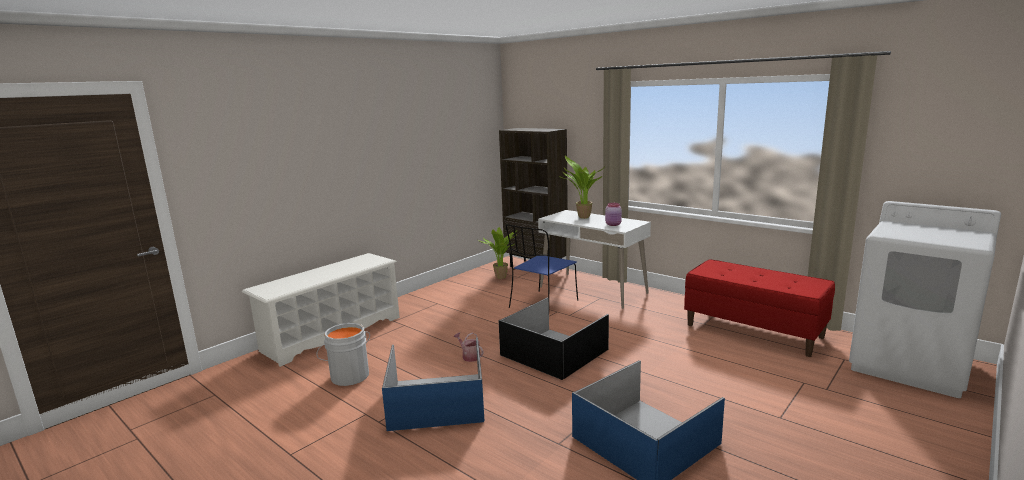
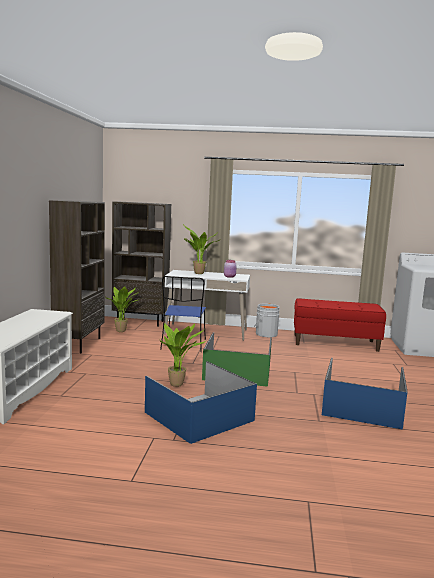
camera: 35 degrees left, 5 degrees down
grey bucket [317,323,370,386] -> grey bucket moved to [254,303,280,337]
watering can [454,332,483,362] -> potted plant [158,323,206,387]
black storage box [499,298,609,380] -> green storage box [202,332,272,386]
none -> brown bookcase [49,200,105,353]

